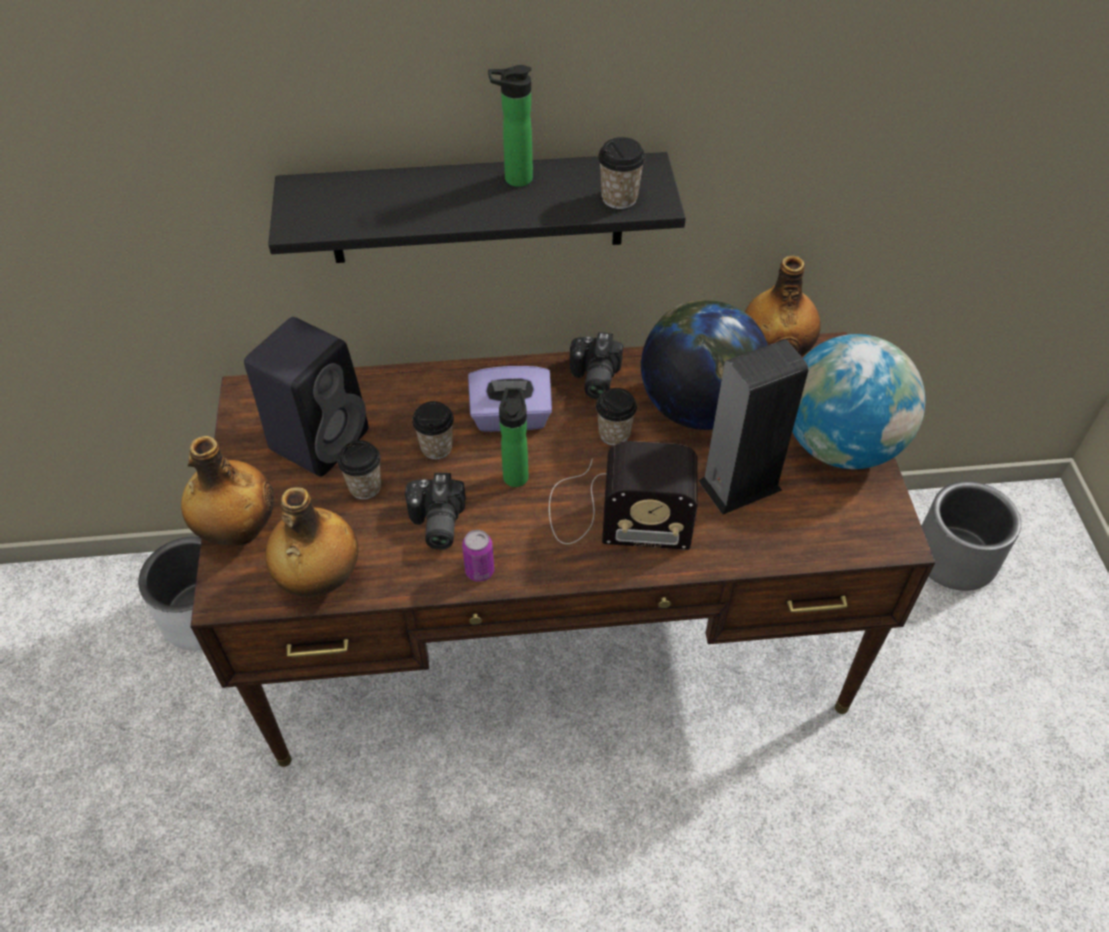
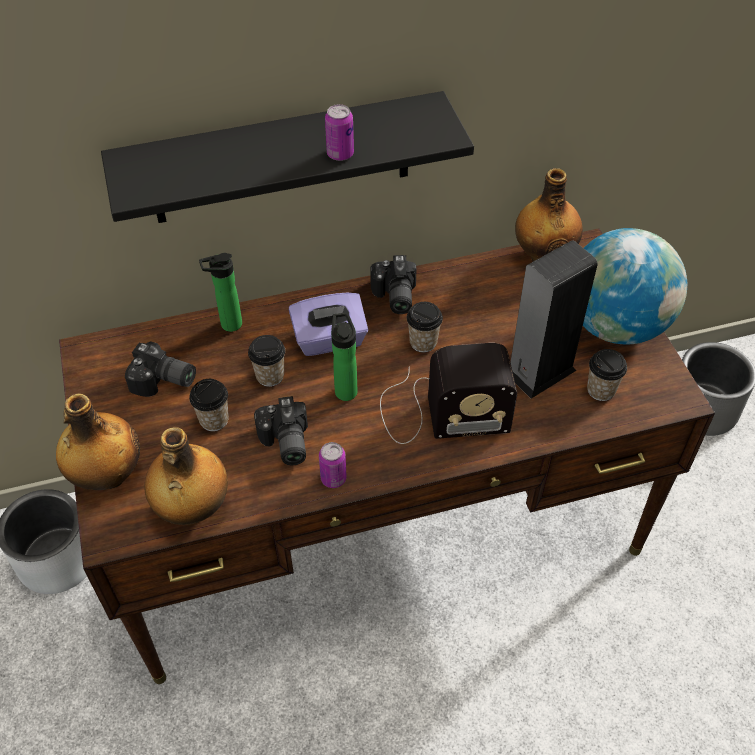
camera: 10 degrees left, 0 degrees up
black speaker [244,317,368,477] -> camera [125,341,196,397]
bottle [488,65,533,187] -> bottle moved to [199,253,242,332]
cup [598,137,646,209] -> cup moved to [587,349,627,401]
globe [641,300,768,430] -> none
none -> can [325,104,354,161]

